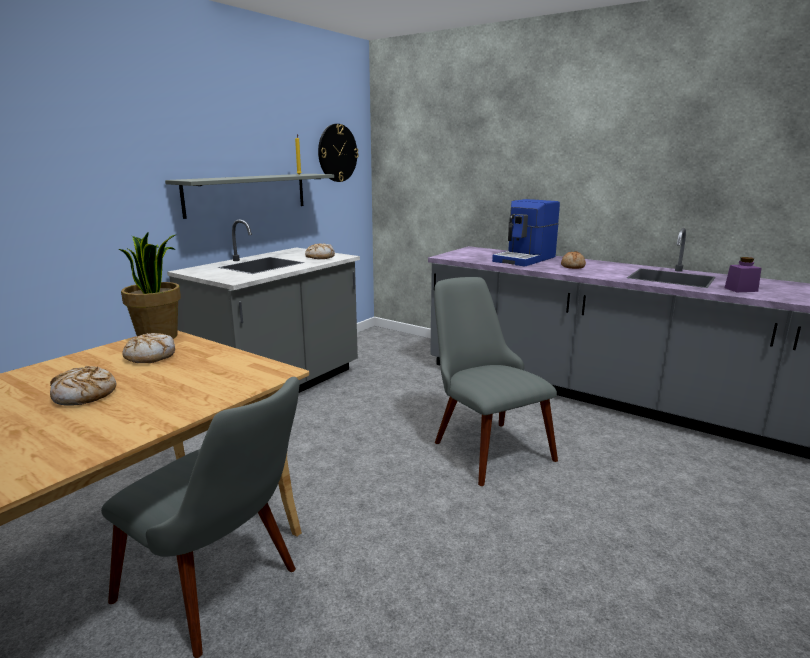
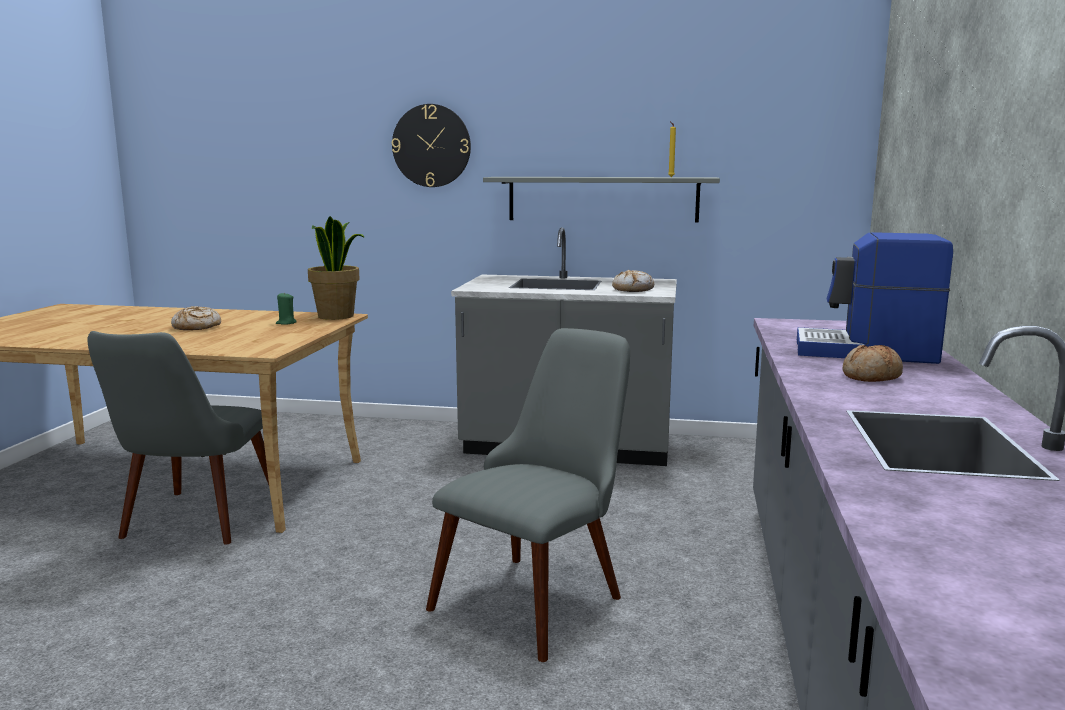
camera: 65 degrees right, 5 degrees down
bread [123,333,175,363] -> green candle [276,292,297,325]
wall clock [318,124,359,182] -> wall clock moved to [392,104,471,187]
purple jar [725,257,762,292] -> none

